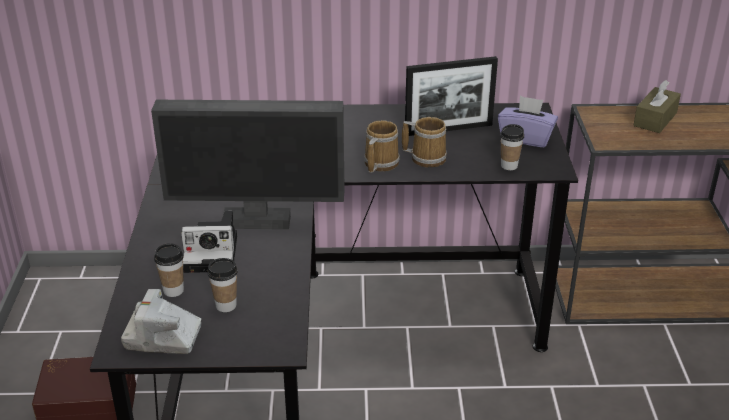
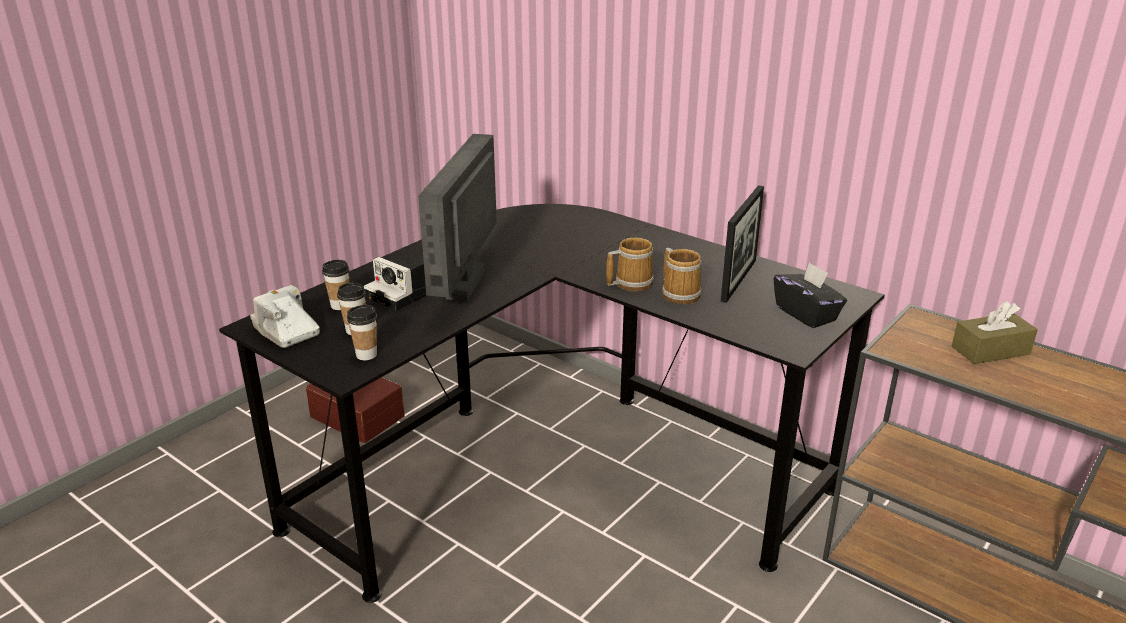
camera: 40 degrees right, 5 degrees down
monitor [151,100,345,229] -> monitor turned 60 degrees clockwise [418,134,497,301]
picture frame [405,56,498,136] -> picture frame turned 90 degrees counterclockwise [721,185,764,303]
purple tissue box [498,96,558,148] -> black tissue box [773,262,847,328]
cup [500,124,524,170] -> cup moved to [347,305,377,360]

